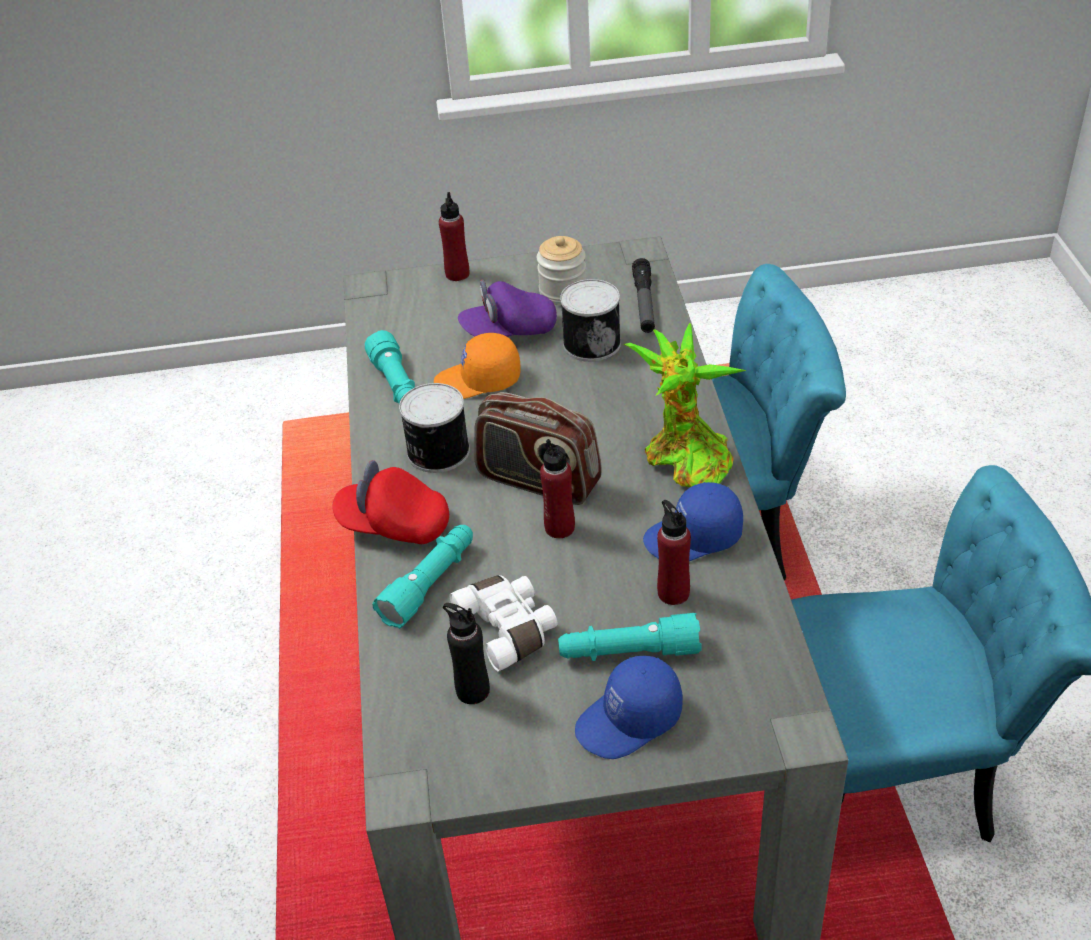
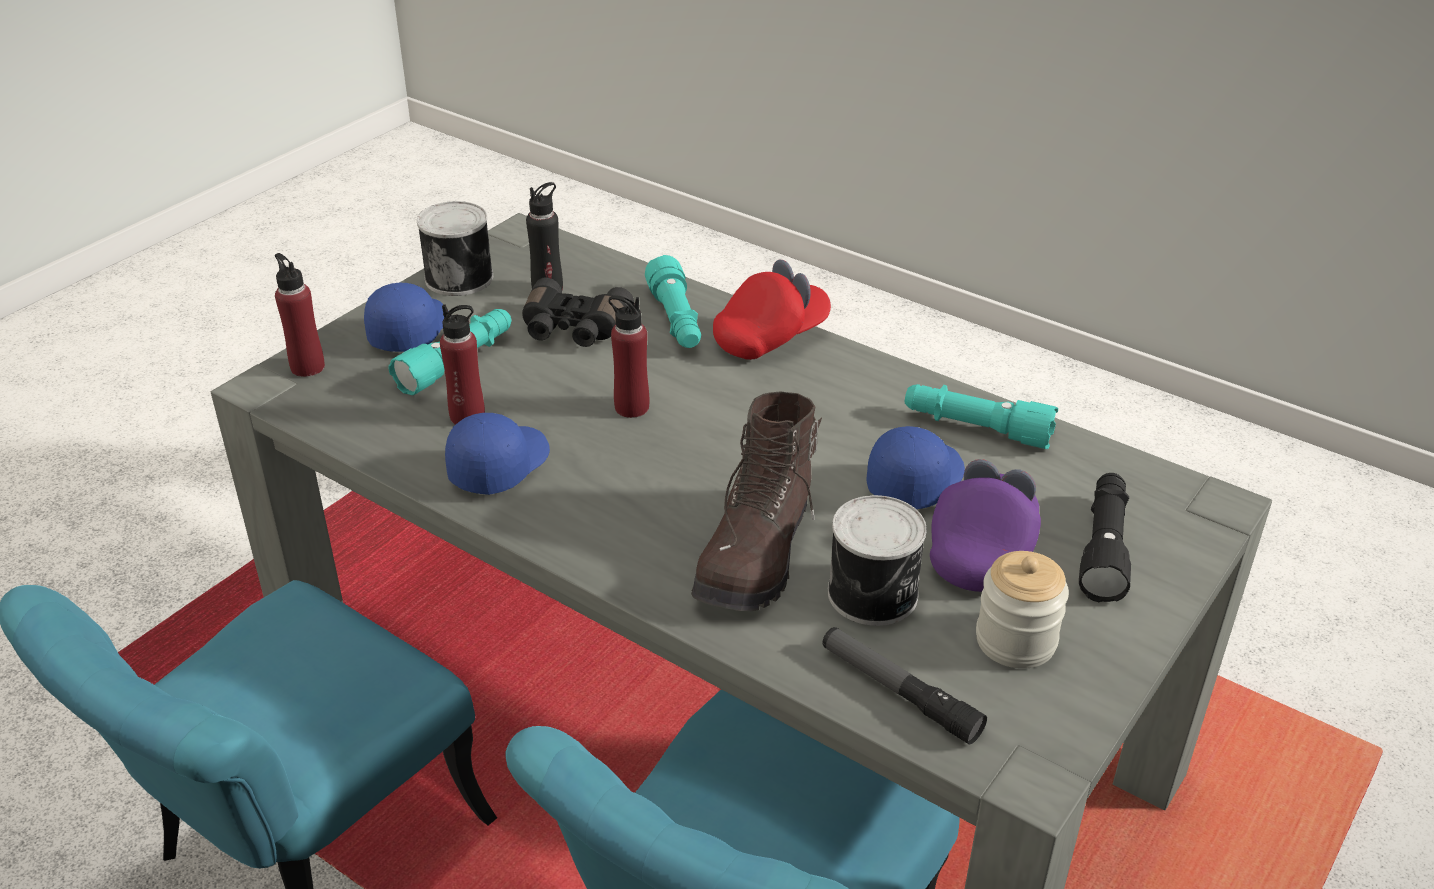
camera: 130 degrees right, 5 degrees down
can [399,383,470,473] -> can moved to [417,201,493,296]
orange cap [434,333,520,399] -> blue cap [867,426,965,509]
red bottle [439,192,469,281] -> red bottle moved to [275,253,325,377]
white binoculars [449,575,557,671] -> black binoculars [522,277,634,347]
radio [474,392,602,505] -> none
potted plant [624,323,746,487] -> none
none -> brown boot [691,392,822,611]
none -> black flashlight [1079,473,1131,602]

